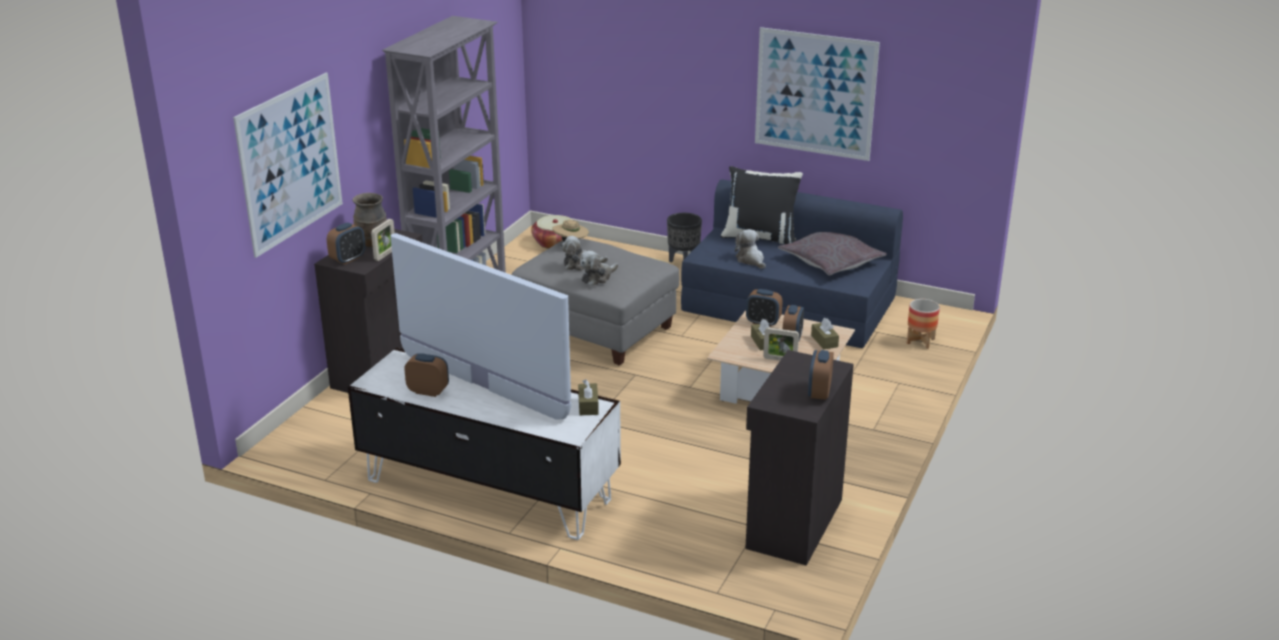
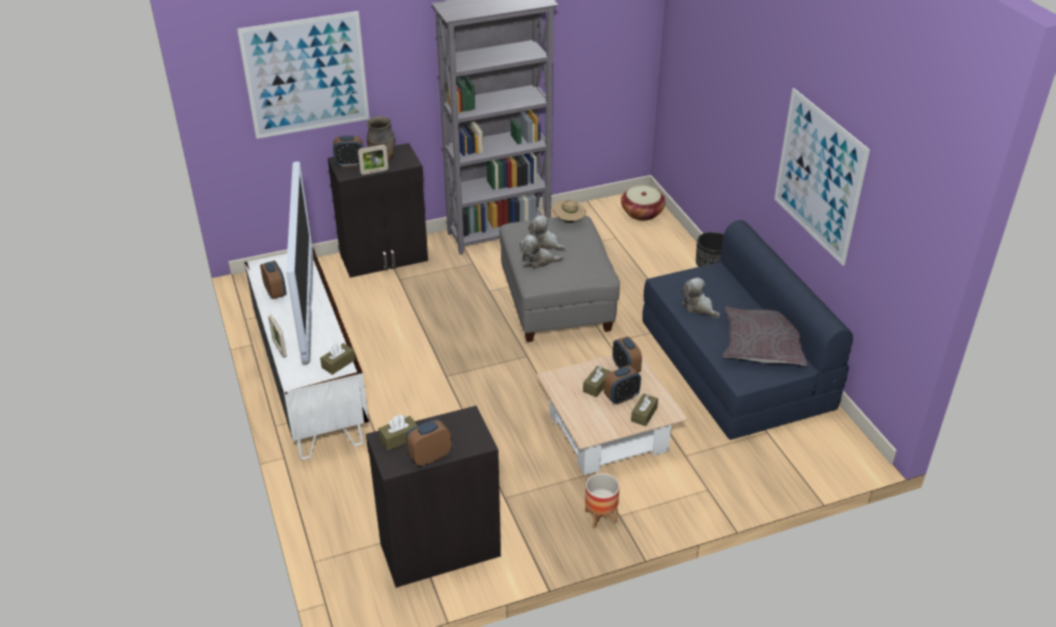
camera: 45 degrees right, 10 degrees up
black pillow [721,166,803,244] -> none
plush toy [735,229,766,269] -> plush toy turned 60 degrees counterclockwise [682,277,720,318]
picture frame [763,328,799,361] -> picture frame moved to [268,315,287,358]
planter [907,299,940,349] -> planter moved to [585,473,619,529]
none -> brown tissue box [378,415,418,450]

